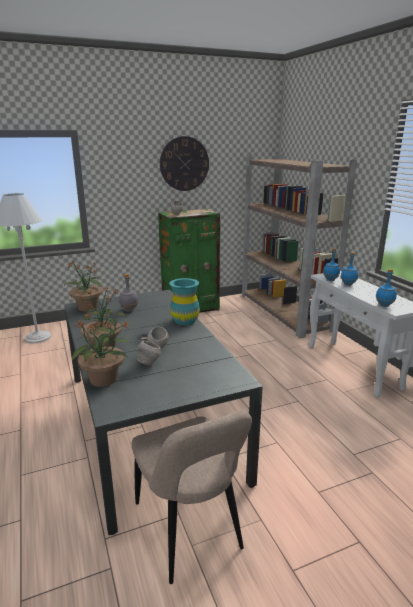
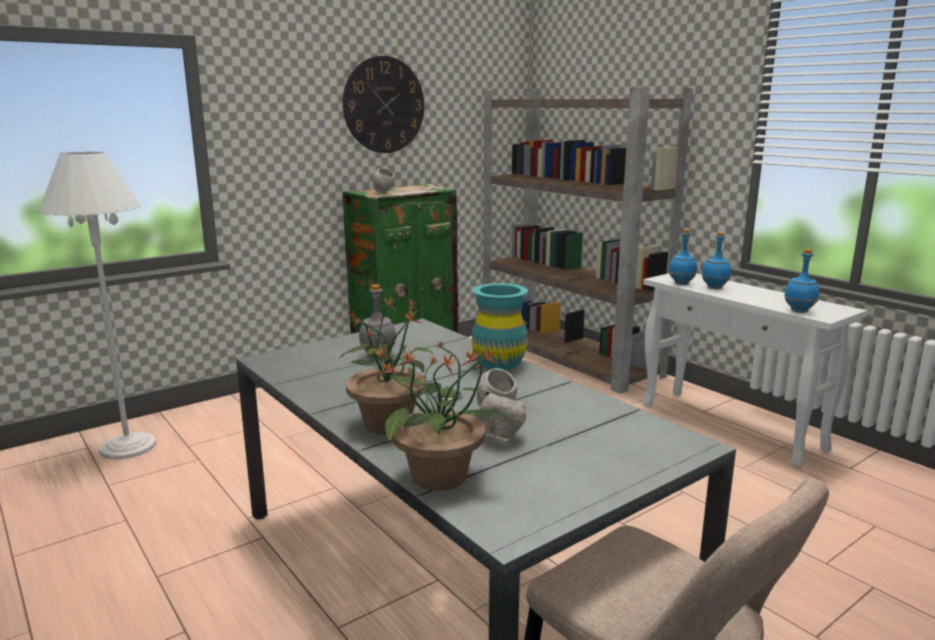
camera: 15 degrees left, 5 degrees down
potted plant [64,260,103,311] -> none

